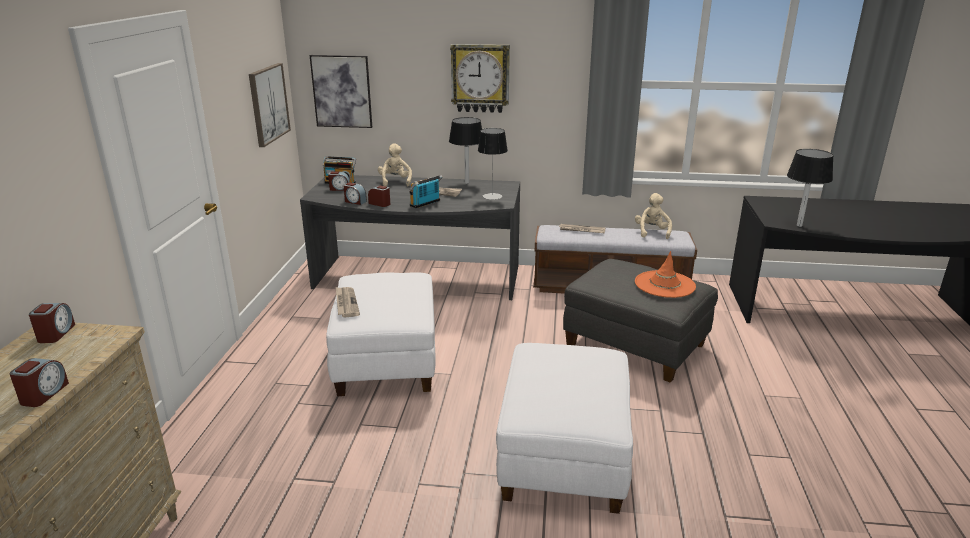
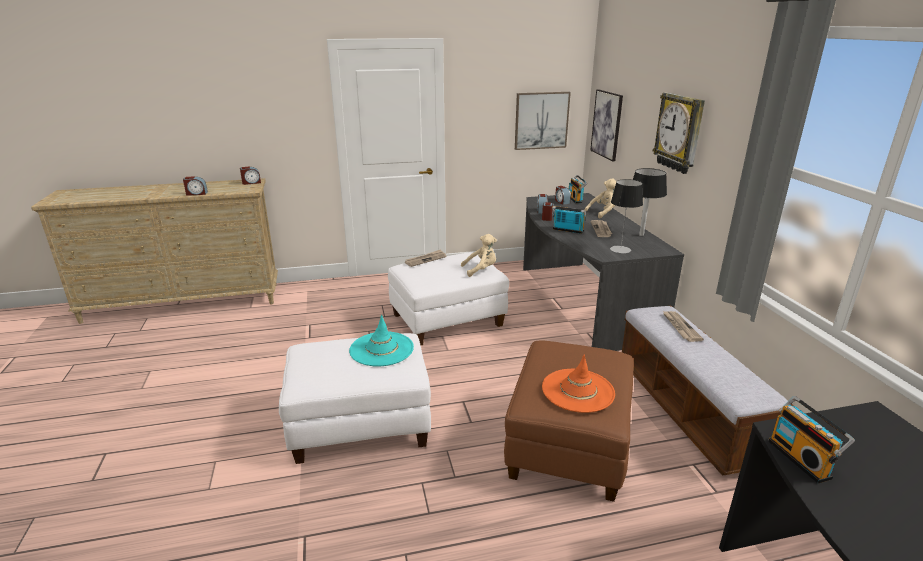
camera: 70 degrees right, 0 degrees up
grey ottoman [563,259,718,383] -> brown ottoman [504,340,633,502]
beige plush toy [635,193,672,239] -> beige plush toy moved to [461,234,497,277]
black table lamp [787,149,834,227] -> radio [768,396,855,483]
none -> turquoise hat [349,315,414,367]

